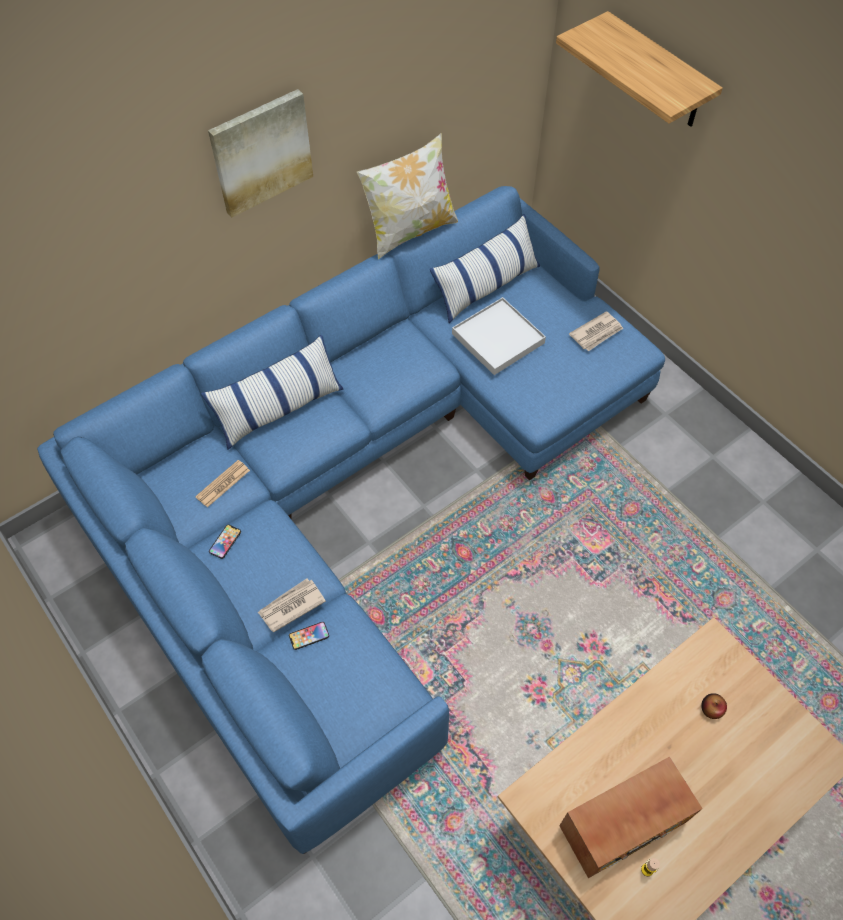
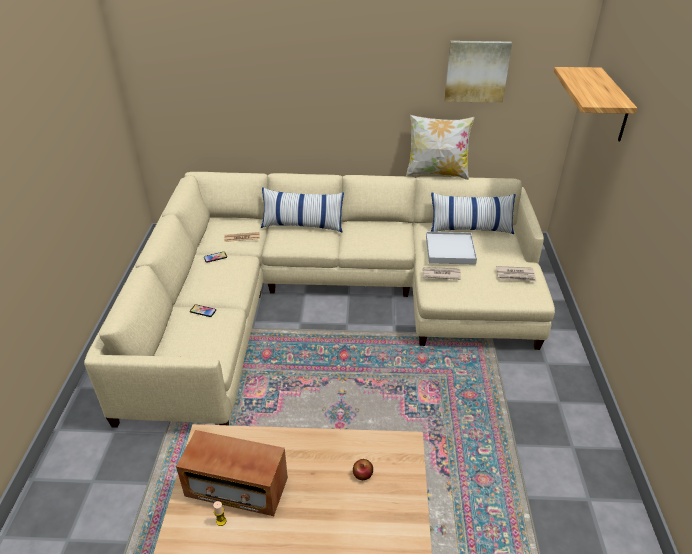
camera: 40 degrees right, 20 degrees down
blue sofa [37,186,665,854] -> beige sofa [84,172,555,428]
picture [208,89,313,218] -> picture moved to [444,41,512,103]
newspaper [258,578,326,633] -> newspaper moved to [422,267,461,280]

